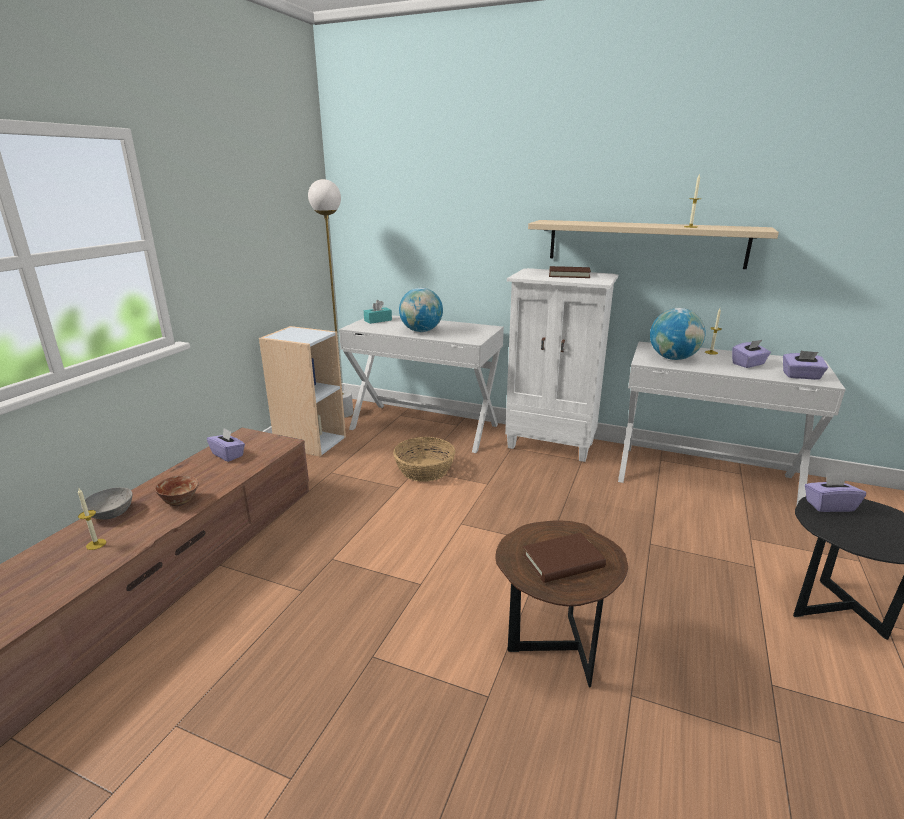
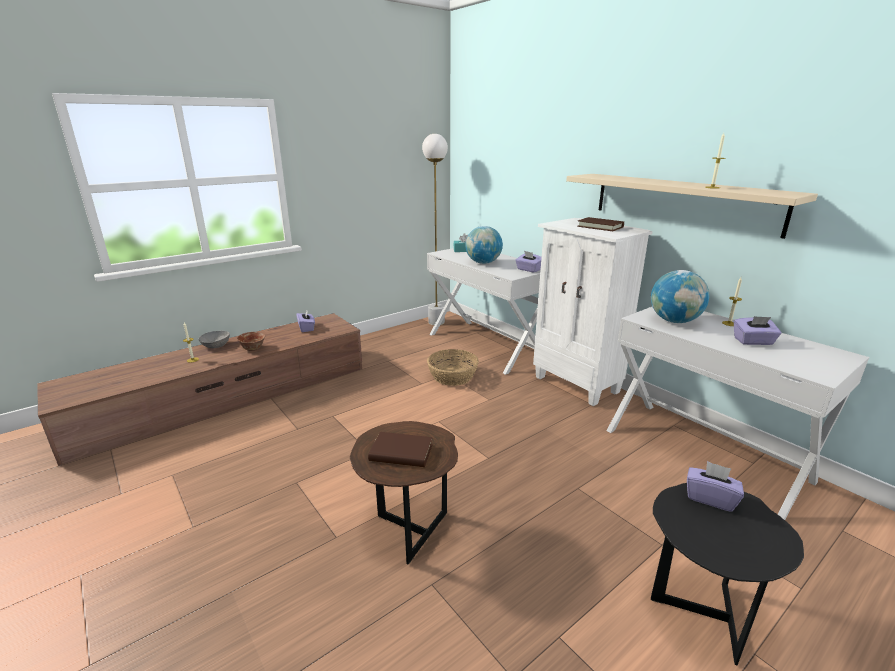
camera: 30 degrees right, 0 degrees up
bookcase [259,326,346,457] -> none
purple tissue box [783,351,828,380] -> purple tissue box moved to [515,251,542,273]

